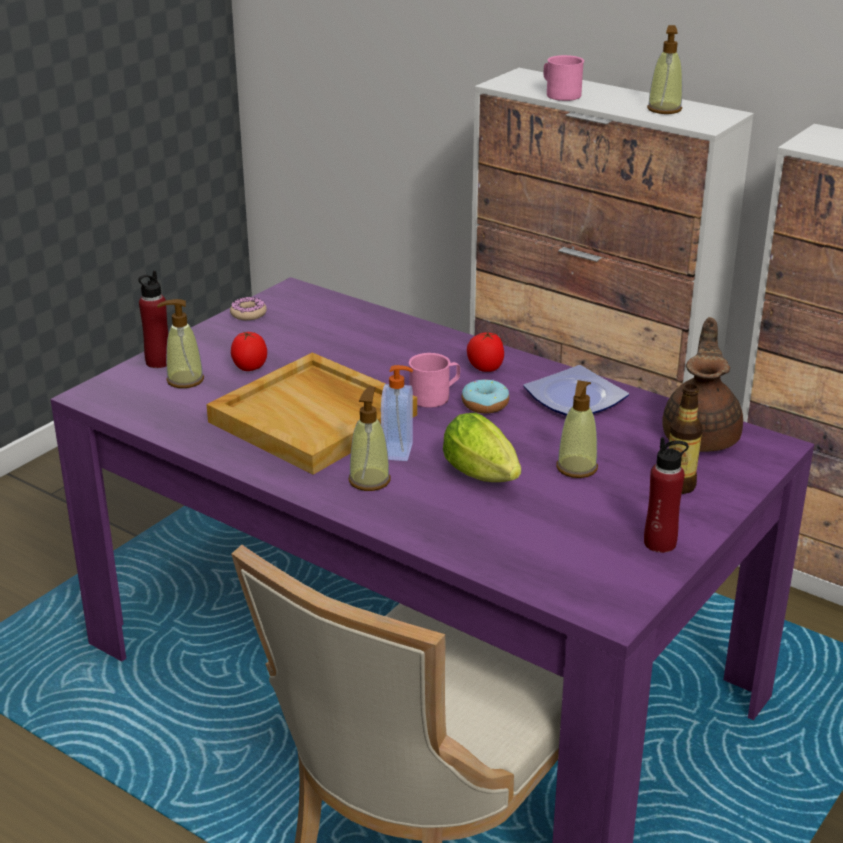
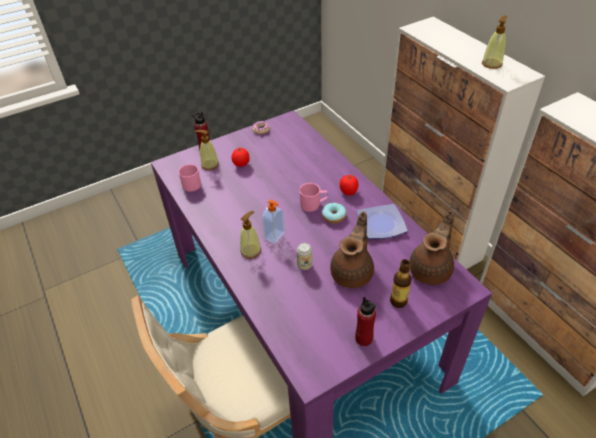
camera: 25 degrees right, 15 degrees up
beige tray [206,353,417,475] -> none
lettuce [443,412,521,482] -> can [297,243,312,270]
pink mug [543,55,584,101] -> pink mug moved to [178,164,201,192]
soap dispenser [556,380,598,478] -> brown teapot [330,212,374,288]

